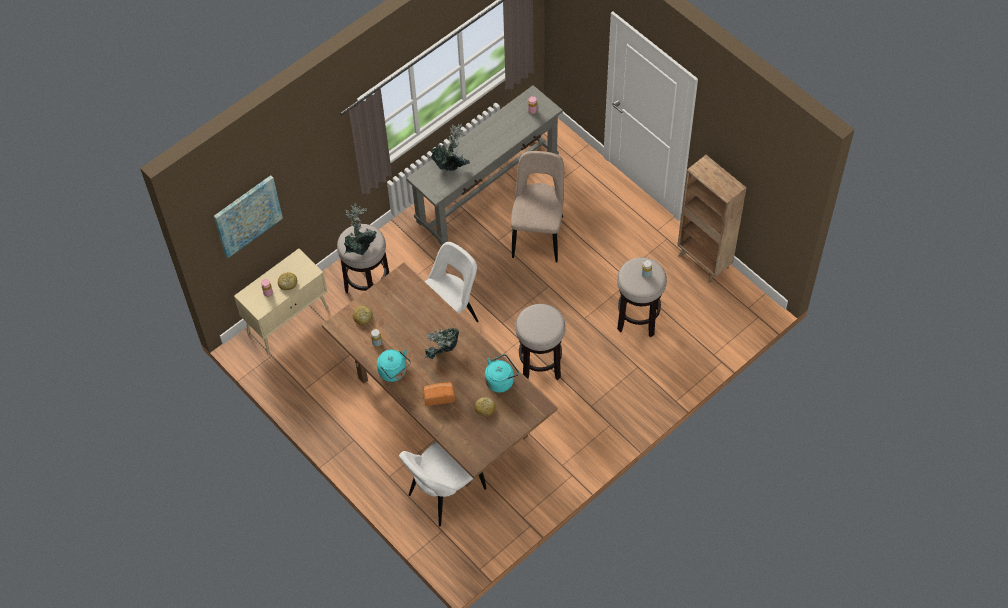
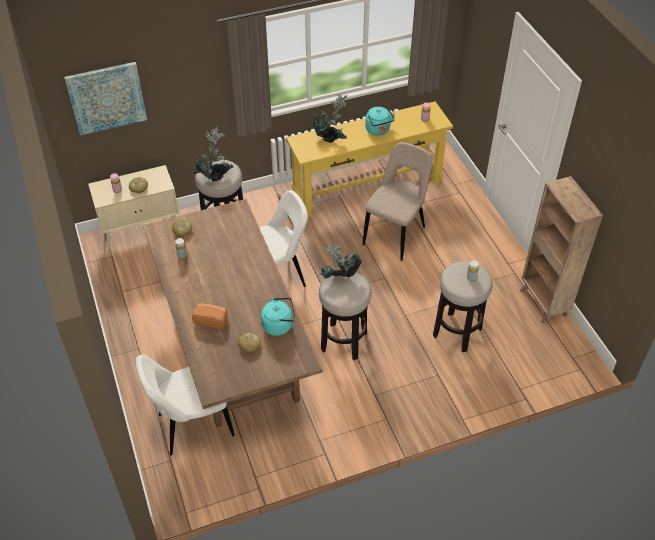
camera: 20 degrees right, 10 degrees down
turquoise kettle [377,350,411,382] -> turquoise kettle moved to [365,107,395,136]
grey console table [406,85,563,245] -> yellow console table [286,101,453,217]
potted plant [424,328,459,360] -> potted plant moved to [319,242,362,279]

